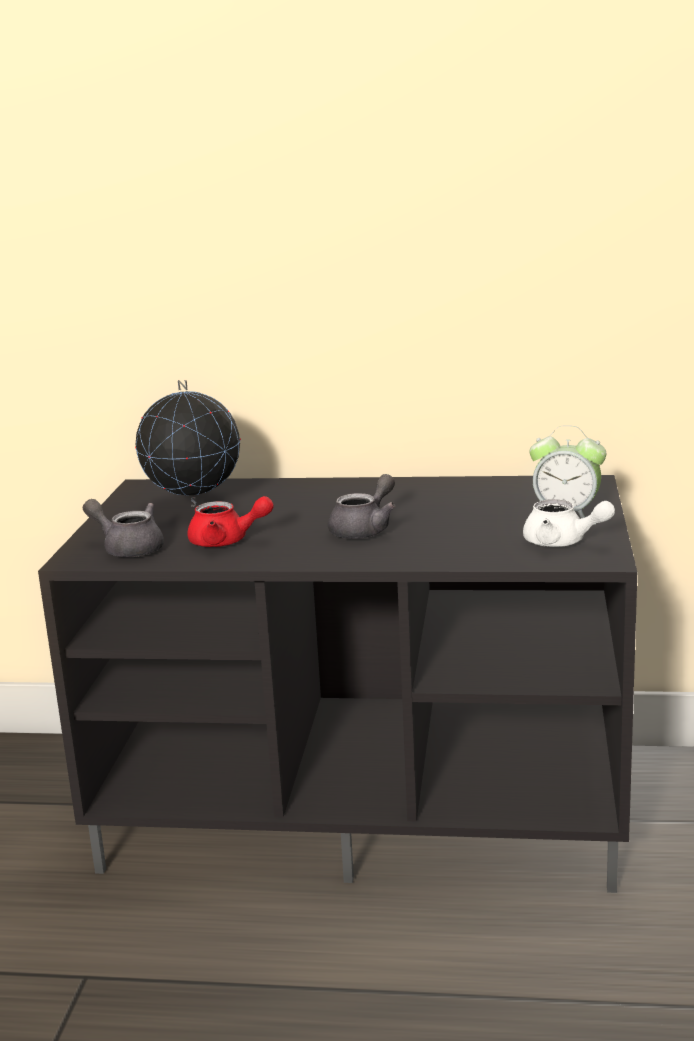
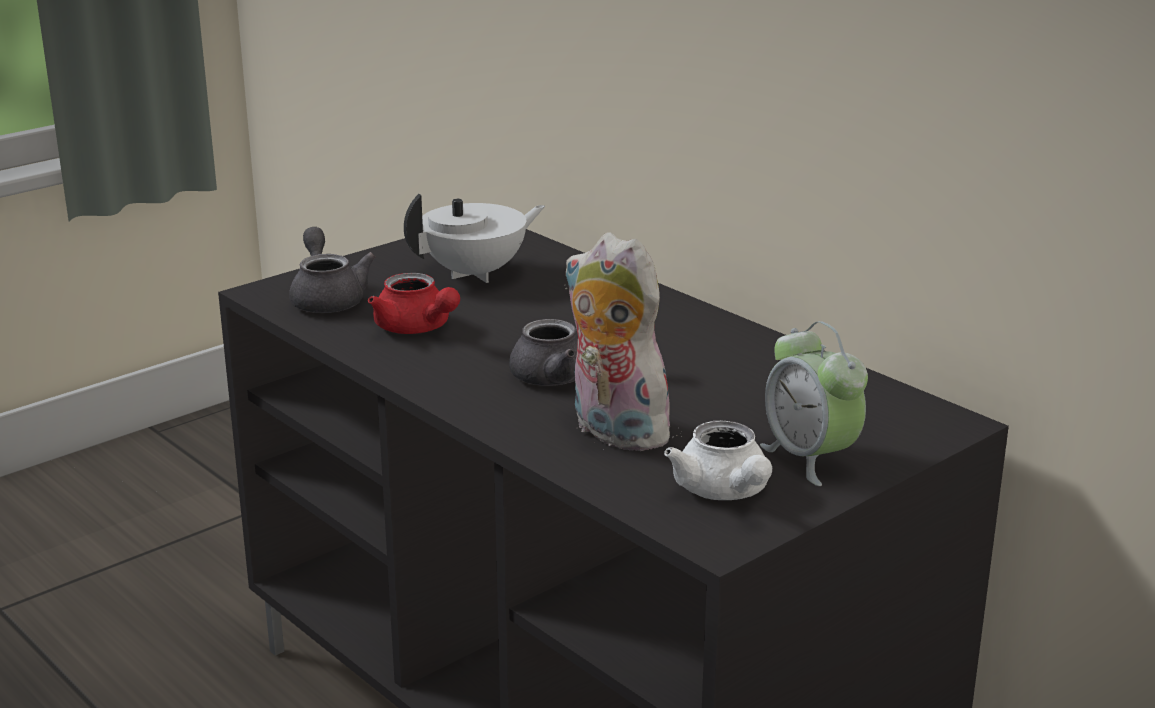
camera: 40 degrees right, 5 degrees up
globe [135,380,241,507] -> white teapot [404,194,545,283]
none -> plush toy [564,232,682,451]

